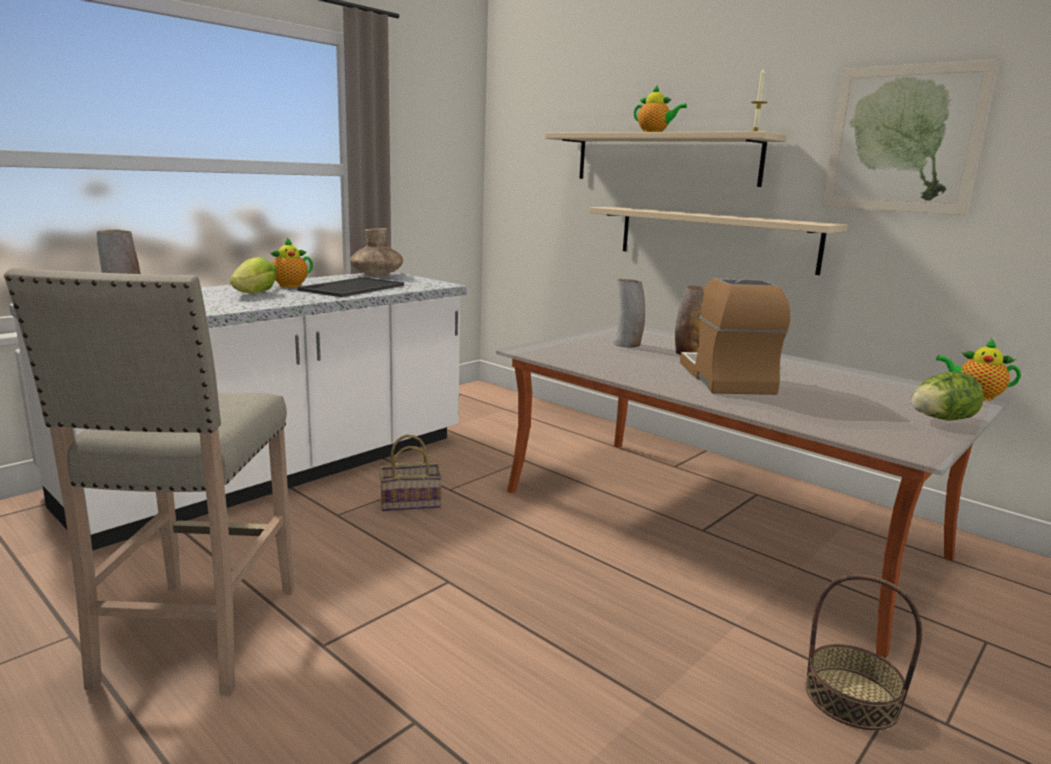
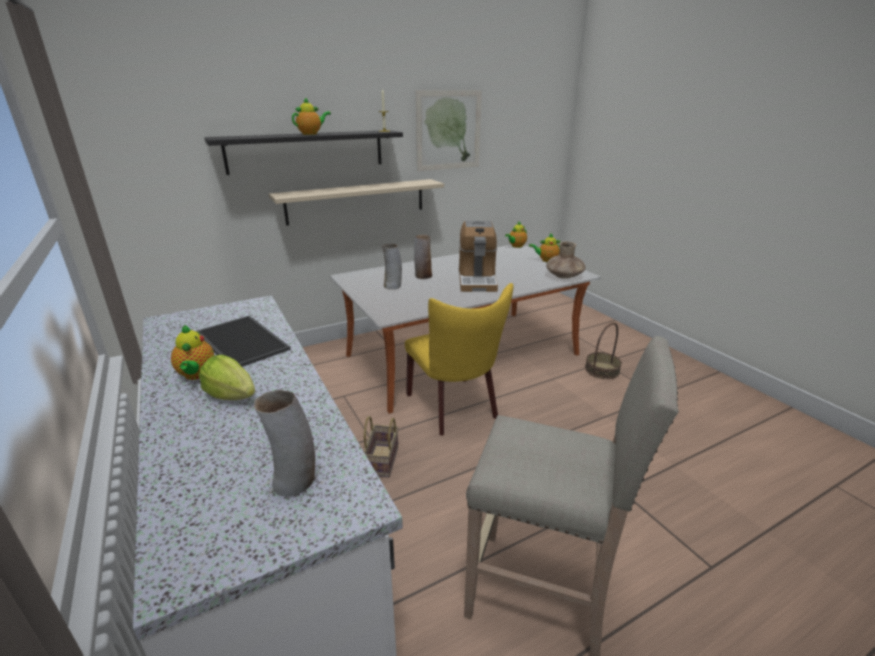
camera: 70 degrees left, 10 degrees up
brown vase [350,228,403,276] -> brown vase moved to [546,242,586,279]
beige shelf [545,131,786,187] -> black shelf [204,130,403,175]
coffee machine [680,278,790,395] -> coffee machine turned 105 degrees counterclockwise [459,221,498,292]
lettuce [911,371,984,421] -> teapot [529,234,561,262]
none -> yellow chair [405,283,514,436]

